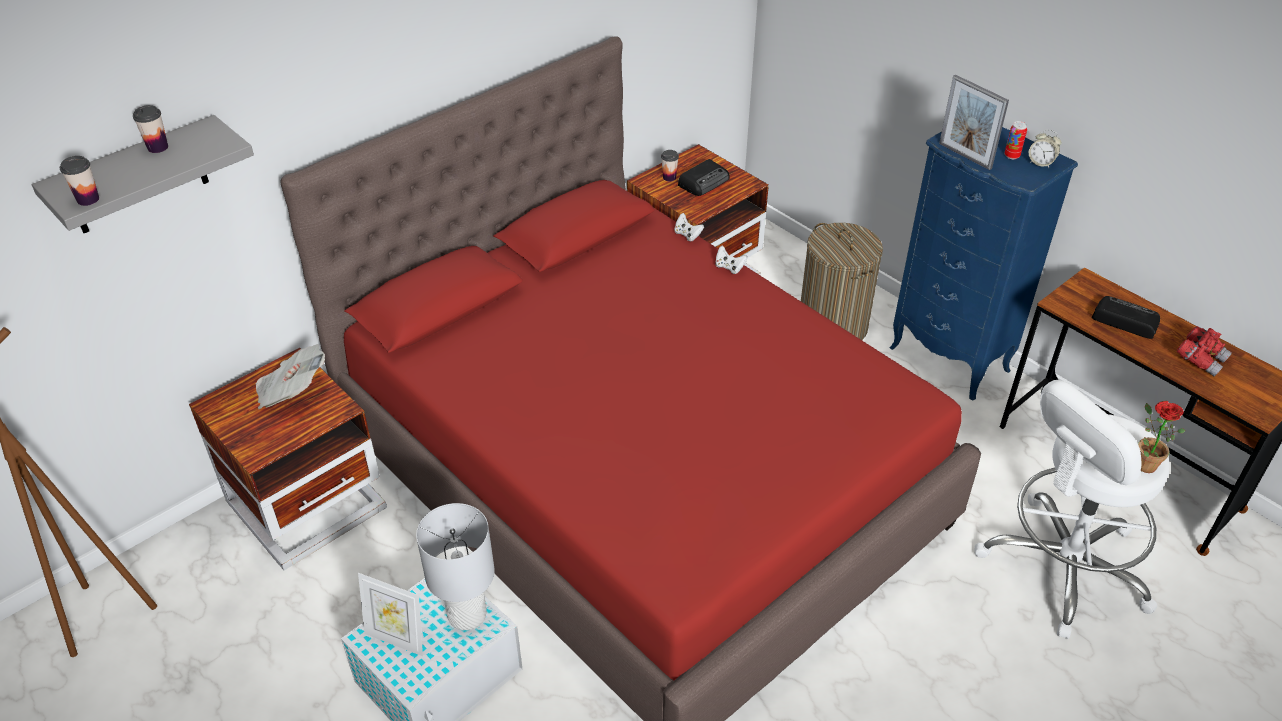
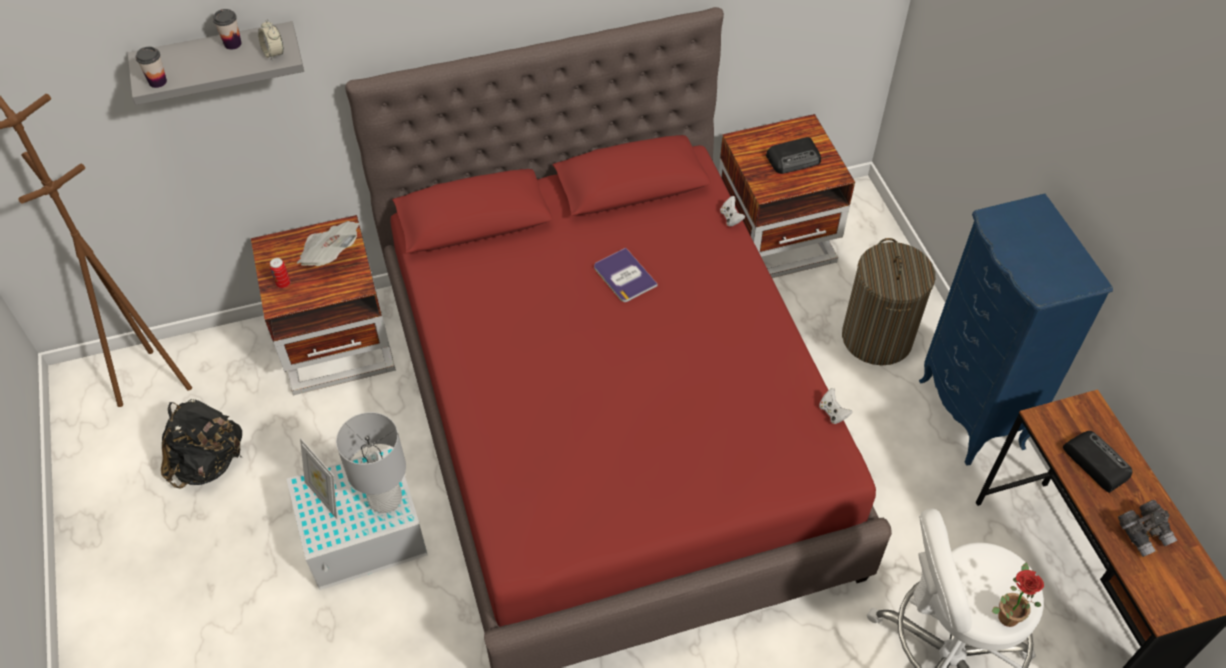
camera: 25 degrees right, 10 degrees up
cup [661,150,679,182] -> none
white game controller [715,246,748,274] -> white game controller moved to [819,388,852,424]
picture frame [939,75,1009,170] -> none
can [1005,121,1027,159] -> can moved to [270,258,290,288]
alarm clock [1029,130,1062,168] -> alarm clock moved to [258,19,283,61]
red binoculars [1177,326,1232,376] -> grey binoculars [1118,500,1177,557]
none -> black backpack [161,399,243,488]
none -> book [594,248,658,302]

